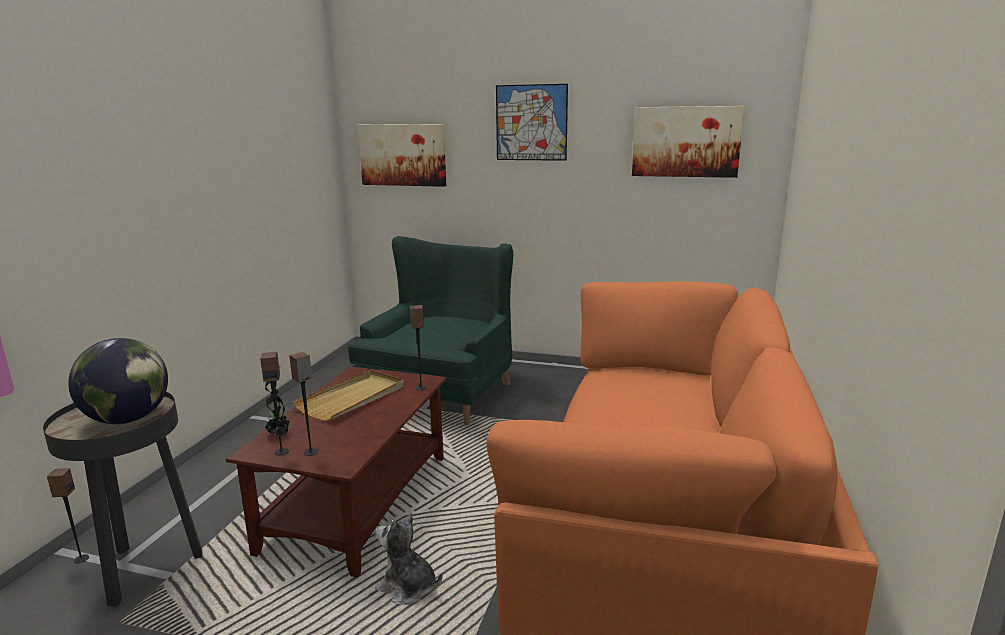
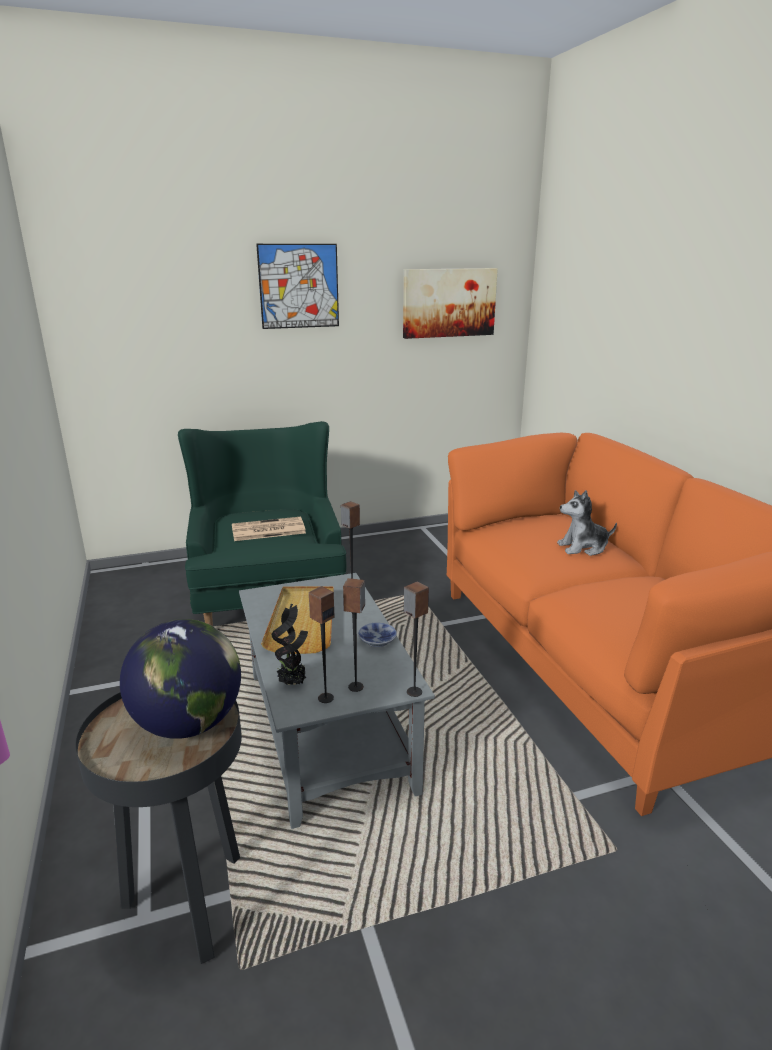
camera: 35 degrees left, 5 degrees up
speaker [47,468,89,563] -> speaker moved to [404,581,429,697]
brown coffee table [226,366,446,578] -> grey coffee table [239,573,435,829]
picture [358,124,446,187] -> none
plush toy [375,513,443,605] -> plush toy moved to [557,490,617,556]
none -> newspaper [232,517,306,541]
none -> bowl [358,622,397,647]

